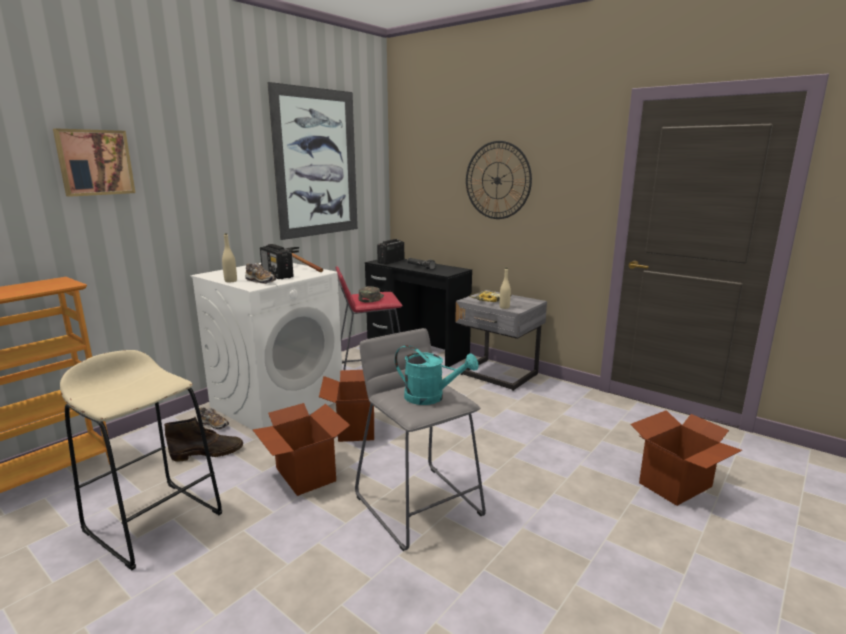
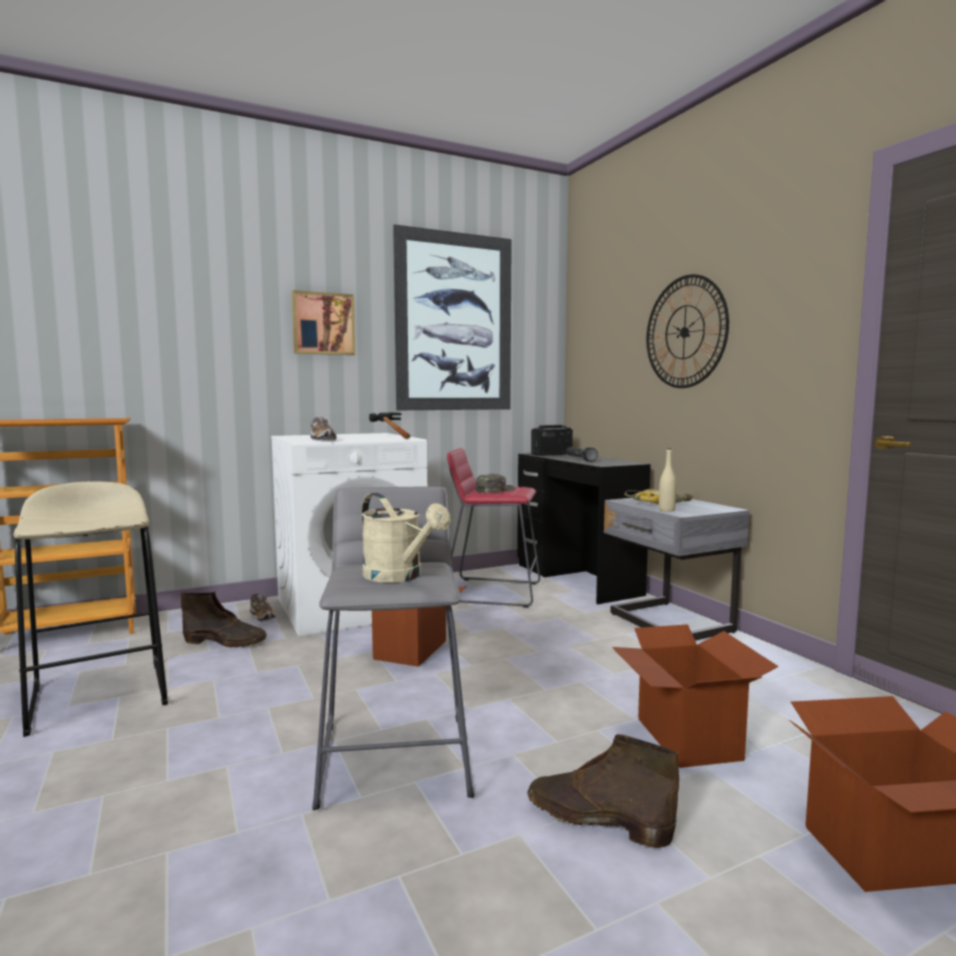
camera: 25 degrees right, 10 degrees down
picture [53,128,135,197] -> picture moved to [292,290,355,355]
beige bottle [222,233,237,282] -> none
cardboard box [253,403,350,496] -> cardboard box moved to [612,624,778,768]
radio [260,244,294,279] -> none
turquoise watering can [395,345,478,405] -> beige watering can [362,493,451,583]
none -> brown boot [527,734,679,848]

